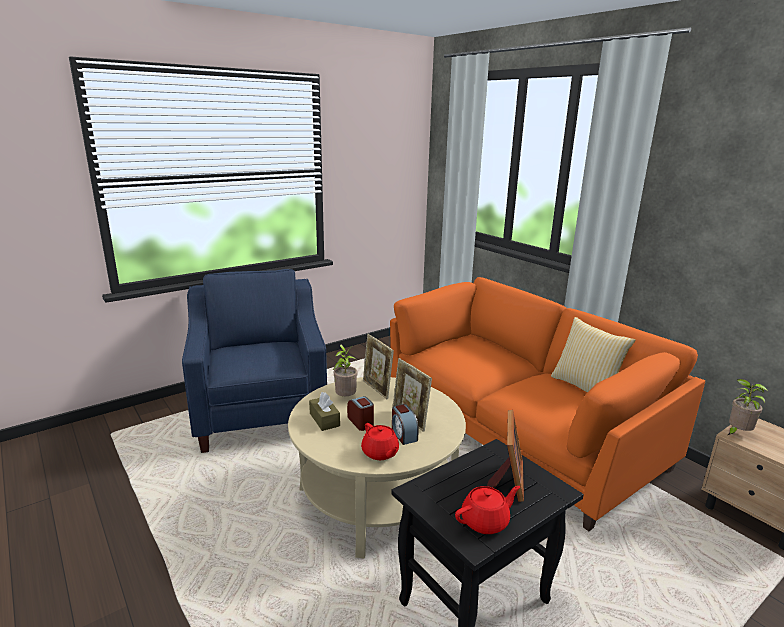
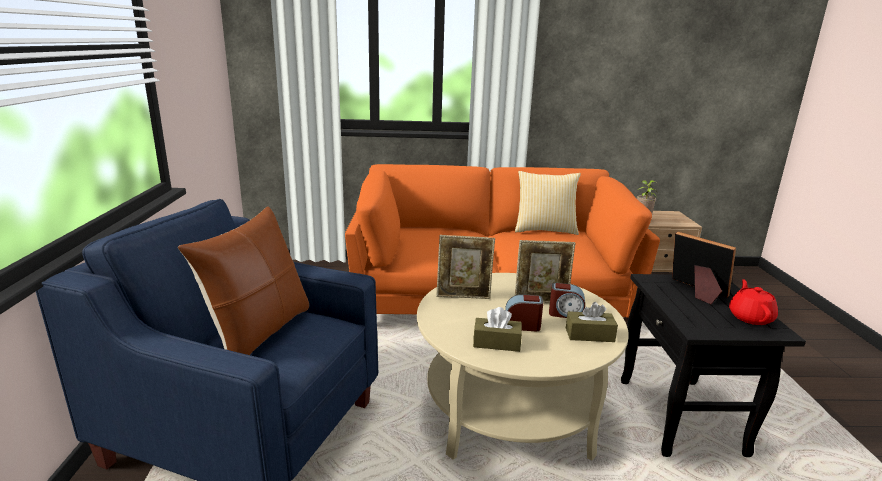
camera: 55 degrees left, 0 degrees up
potted plant [333,345,358,396] -> none
red teapot [361,423,399,460] -> brown tissue box [566,302,618,342]
none -> brown pillow [178,206,309,355]

